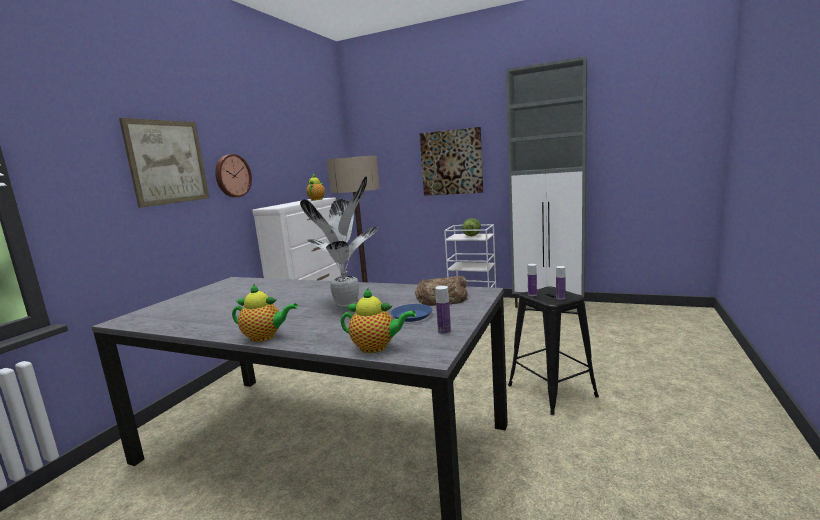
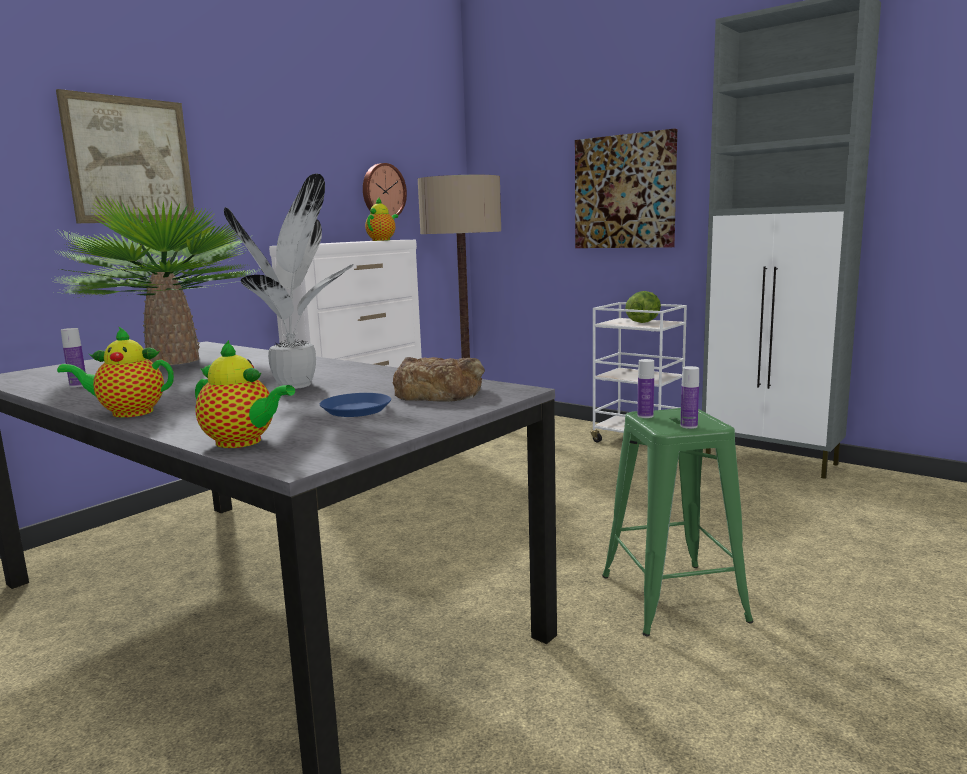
camera: 15 degrees right, 0 degrees up
wall clock [215,154,252,198] -> wall clock moved to [363,163,407,216]
teapot [232,284,298,342] -> teapot turned 150 degrees clockwise [57,326,174,418]
bottle [435,286,451,335] -> bottle moved to [61,328,86,388]
black stool [508,287,599,415] -> green stool [602,408,754,637]
none -> potted plant [55,196,260,365]

